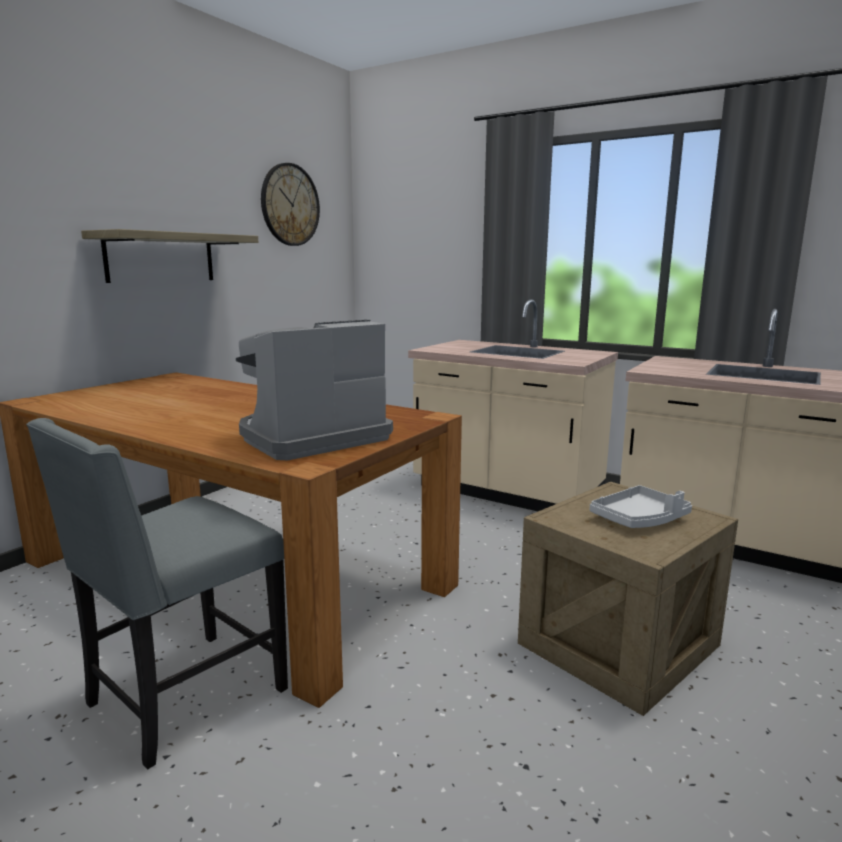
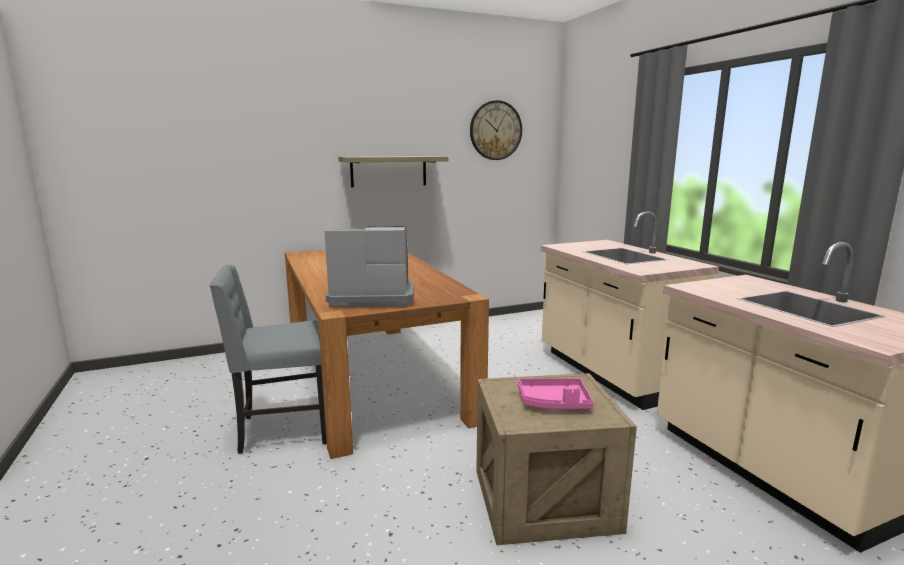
camera: 35 degrees right, 0 degrees up
grey tray [590,485,692,528] -> pink tray [518,378,594,409]

